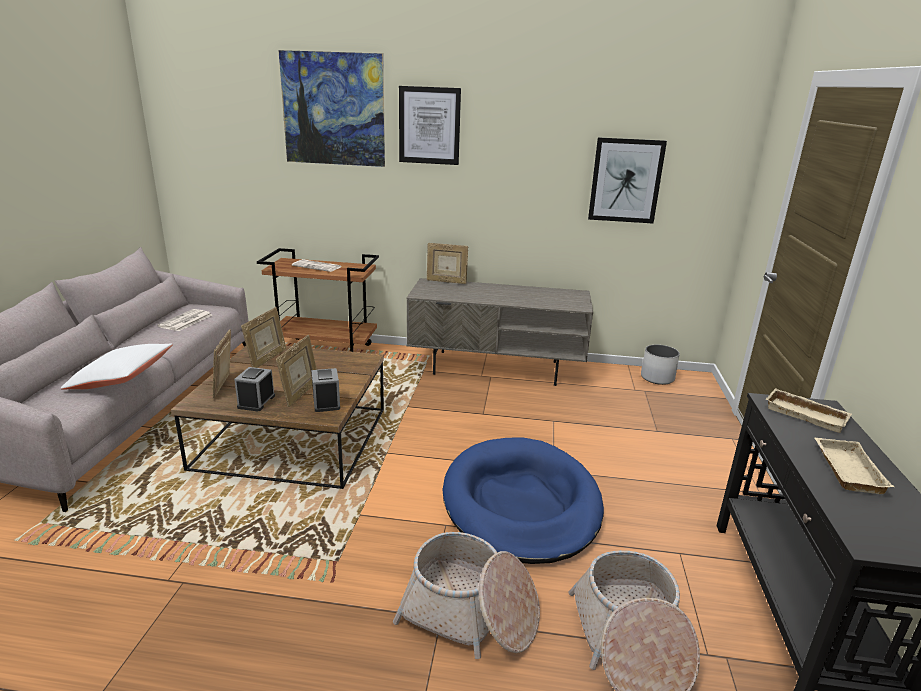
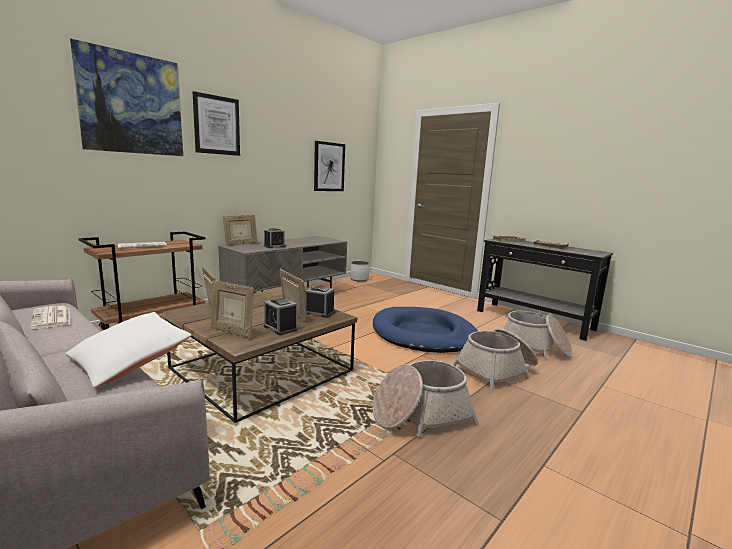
camera: 55 degrees left, 10 degrees down
none -> alarm clock [264,228,286,248]
none -> basket [372,360,479,437]

